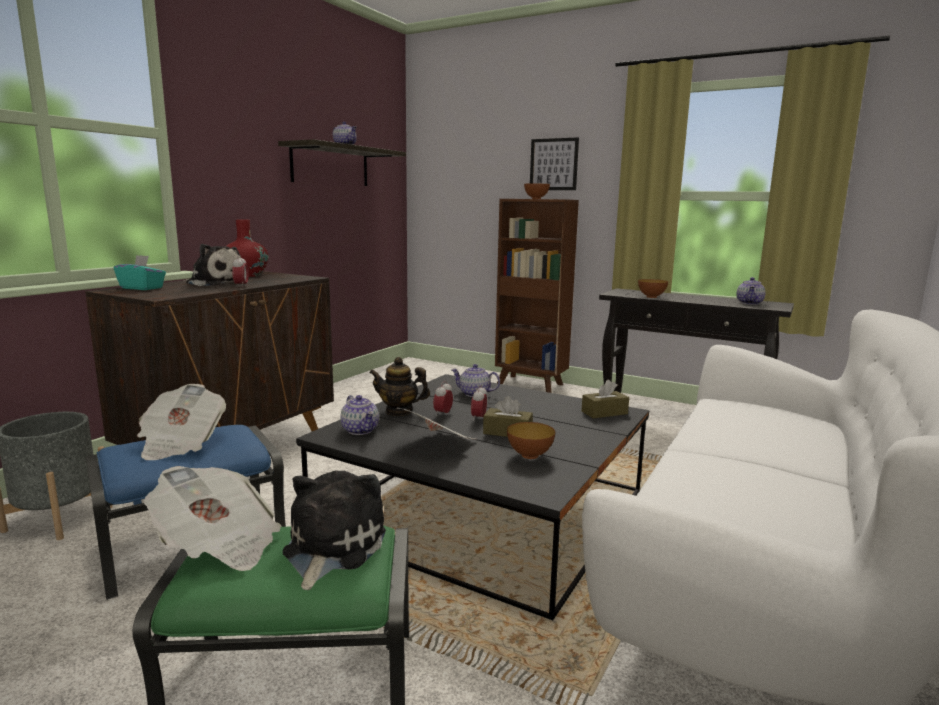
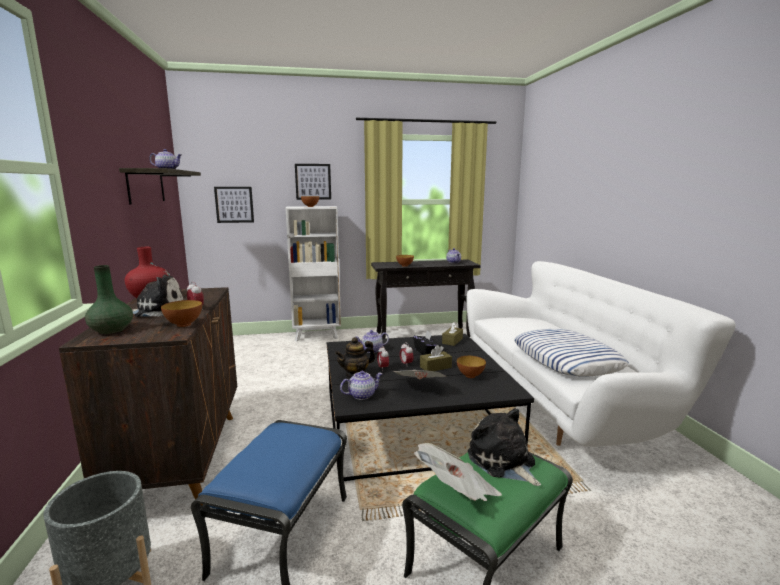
camera: 40 degrees left, 0 degrees up
turquoise tissue box [114,255,166,290] -> green vase [85,265,133,334]
newspaper [137,384,226,460] -> none
teapot [340,395,379,435] -> teapot turned 45 degrees counterclockwise [340,371,382,400]
brown bookcase [495,199,579,393] -> white bookcase [286,206,341,341]
none -> bowl [161,300,202,327]
none -> picture [214,187,254,223]
none -> black tissue box [413,331,440,355]
none -> pillow [514,329,629,376]

